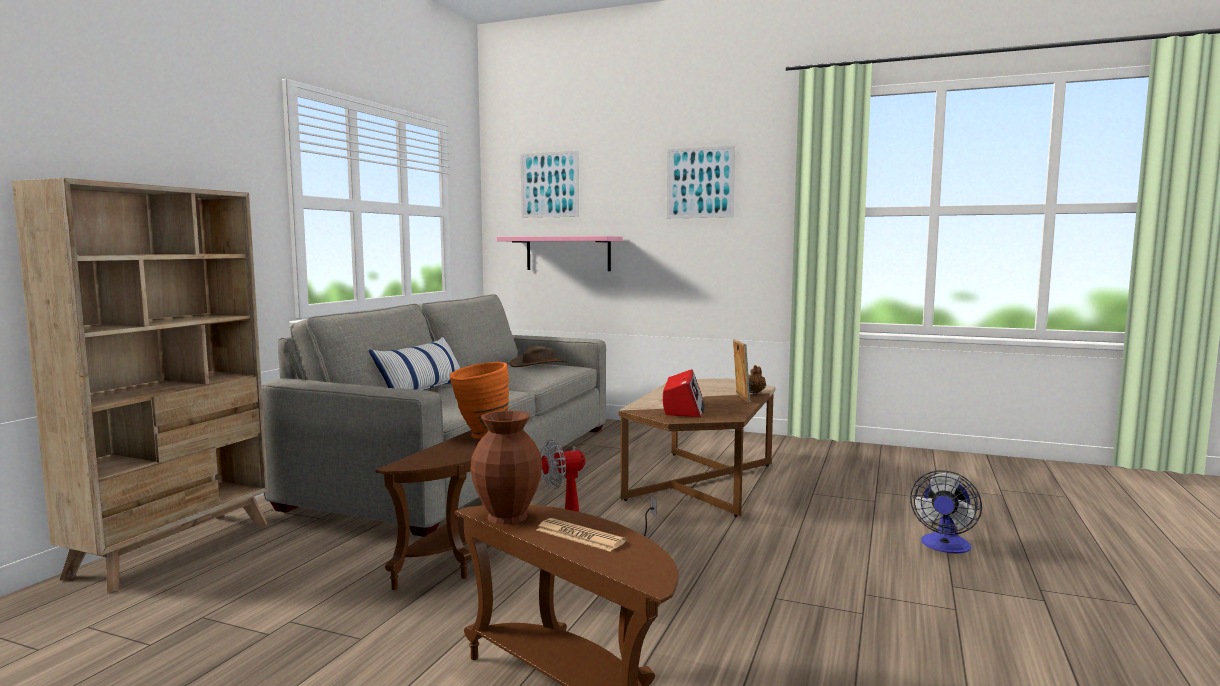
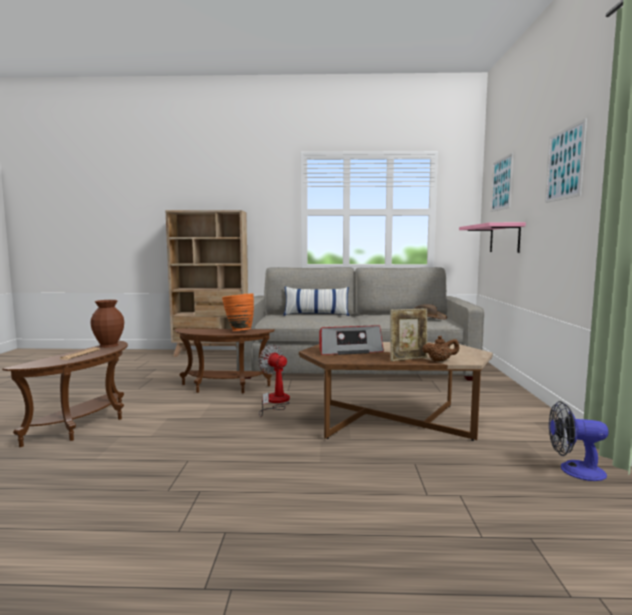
camera: 70 degrees right, 0 degrees up
fan [910,470,982,554] -> fan moved to [549,401,608,481]

